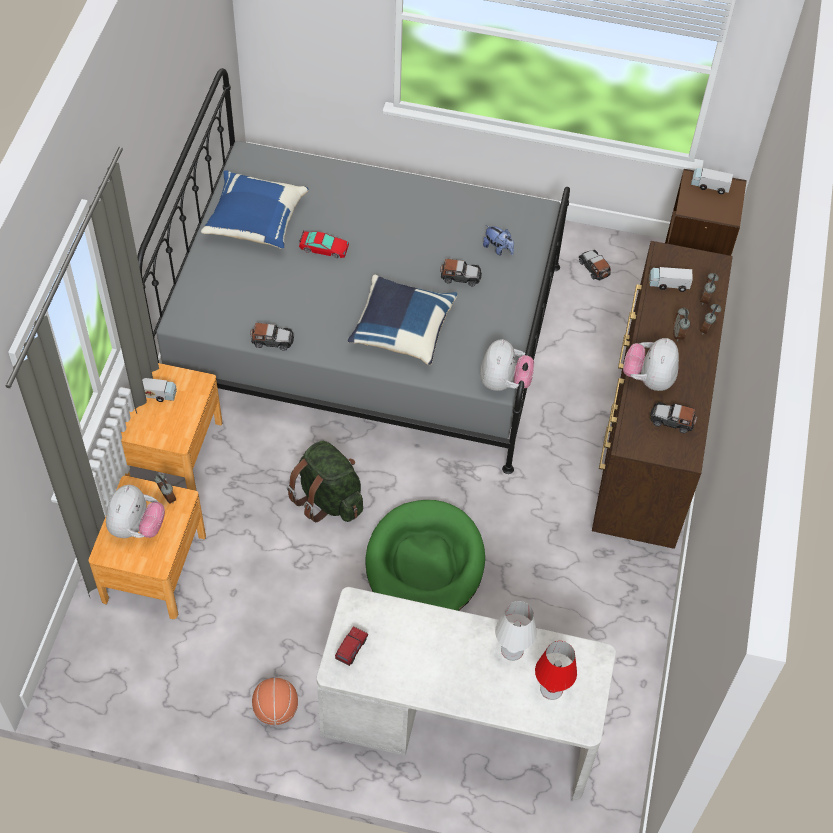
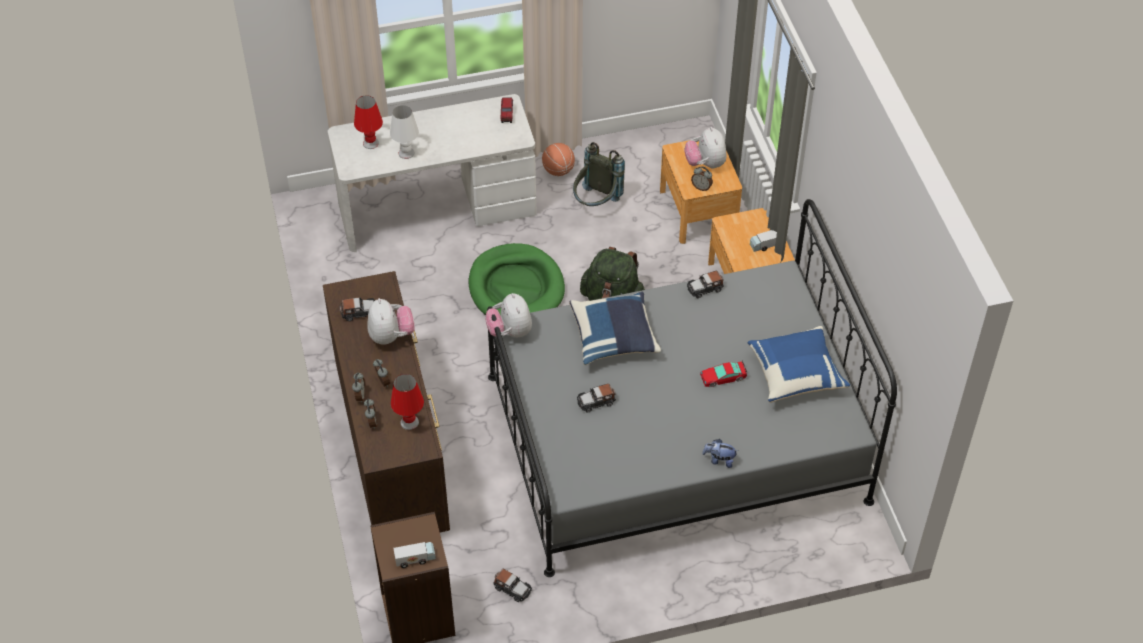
camera: 155 degrees right, 5 degrees down
plush toy [483,225,514,256] -> plush toy moved to [702,439,738,468]
toy truck [649,267,693,292] -> red table lamp [391,374,424,430]
none -> grey backpack [573,142,625,206]

